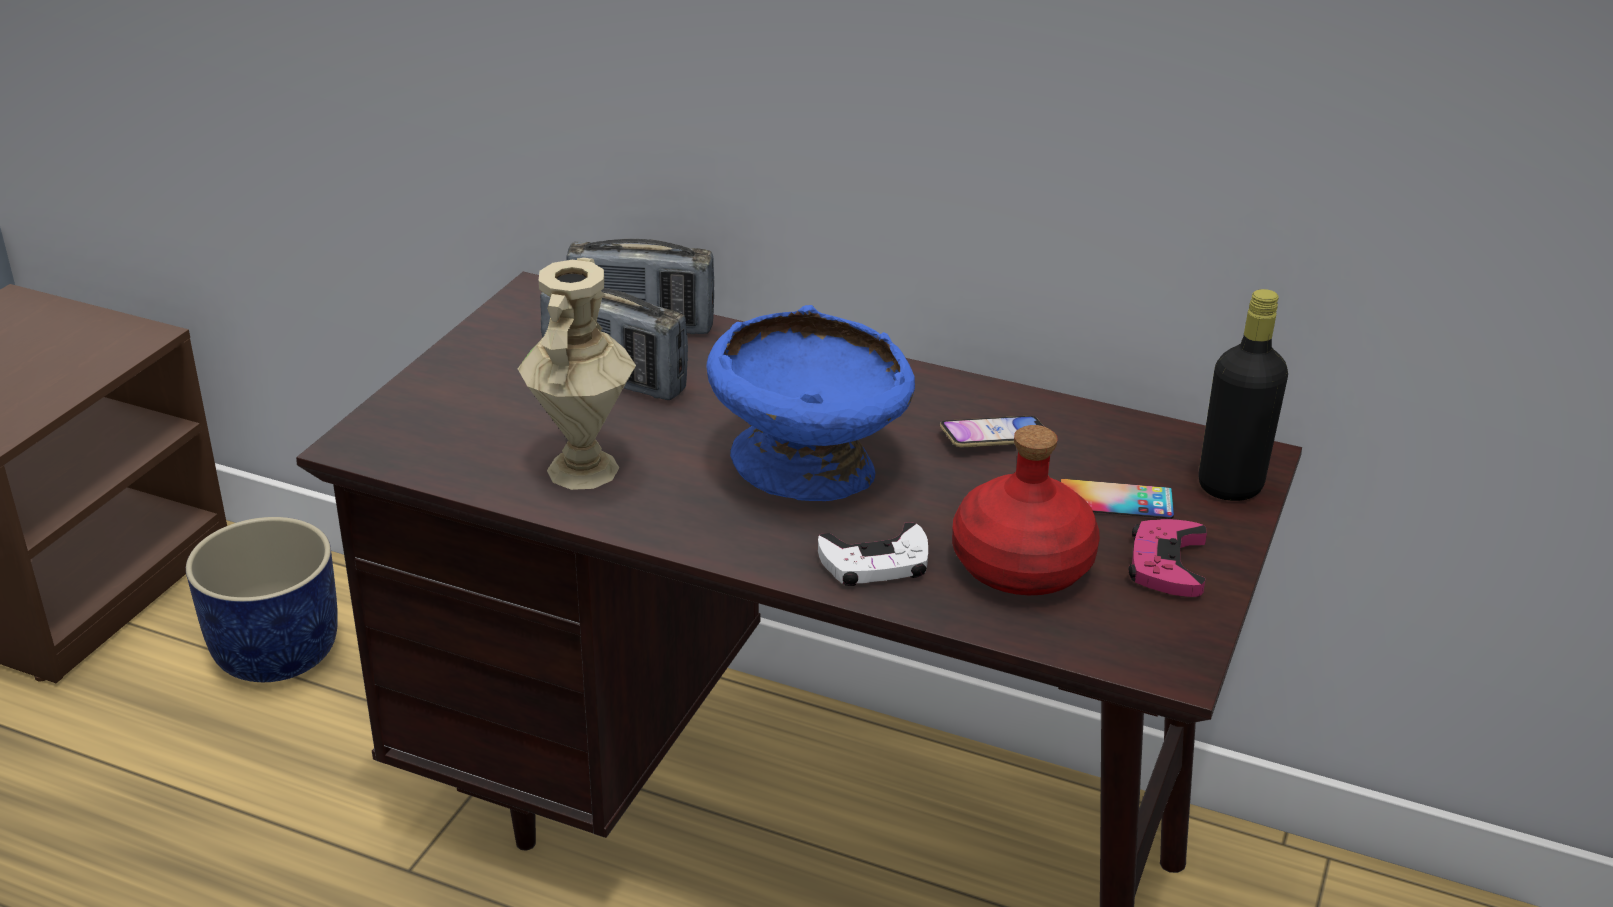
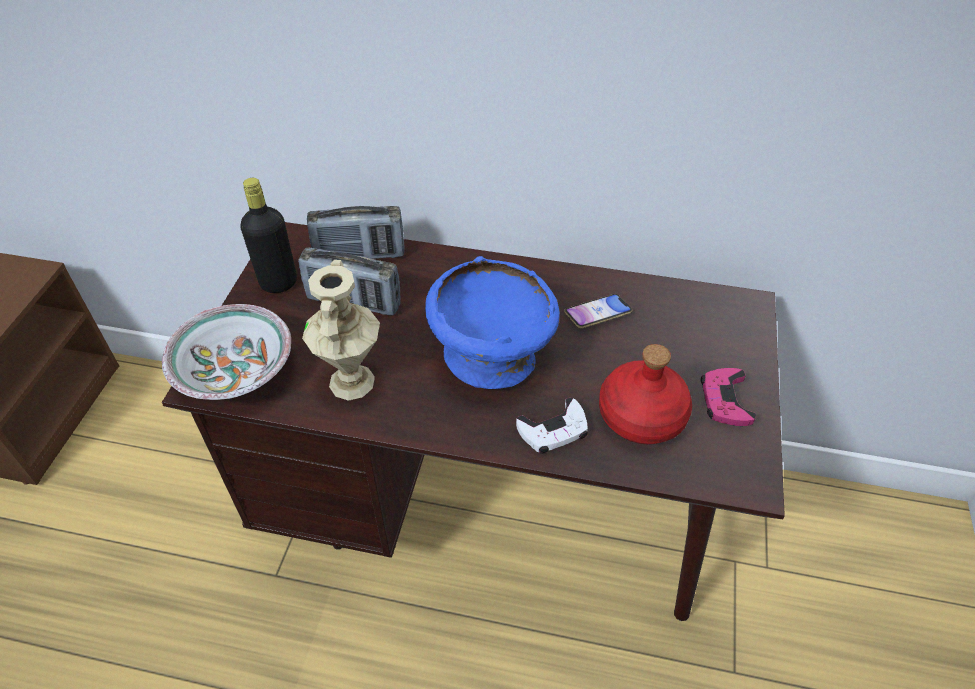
camera: 10 degrees left, 15 degrees up
blue planter [186,517,338,682] -> none
phone [1061,479,1174,519] -> none
black bottle [1199,289,1288,501] -> black bottle moved to [240,178,297,293]
none -> bowl [162,304,291,400]

